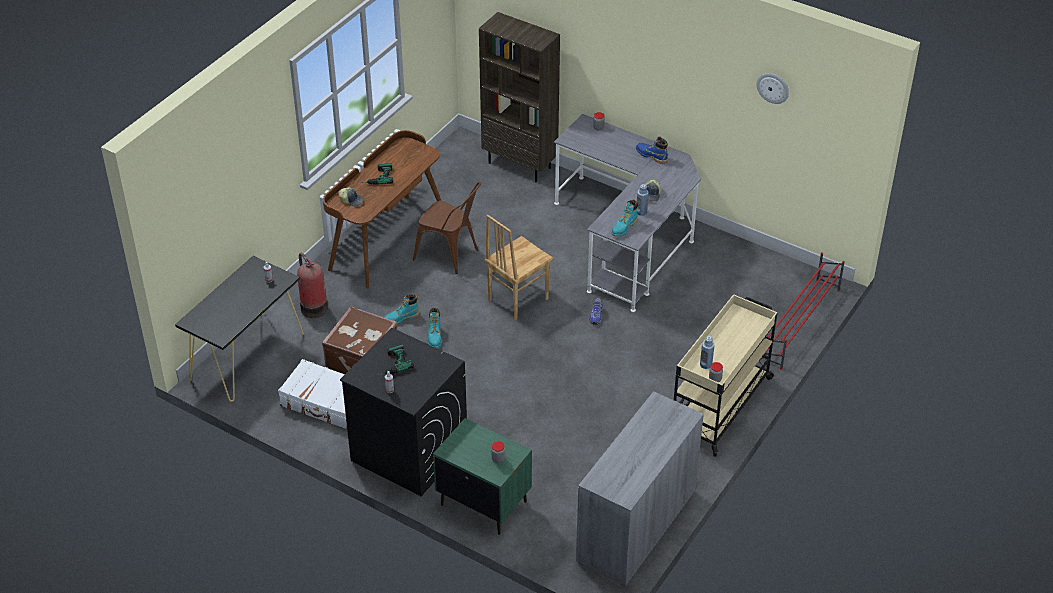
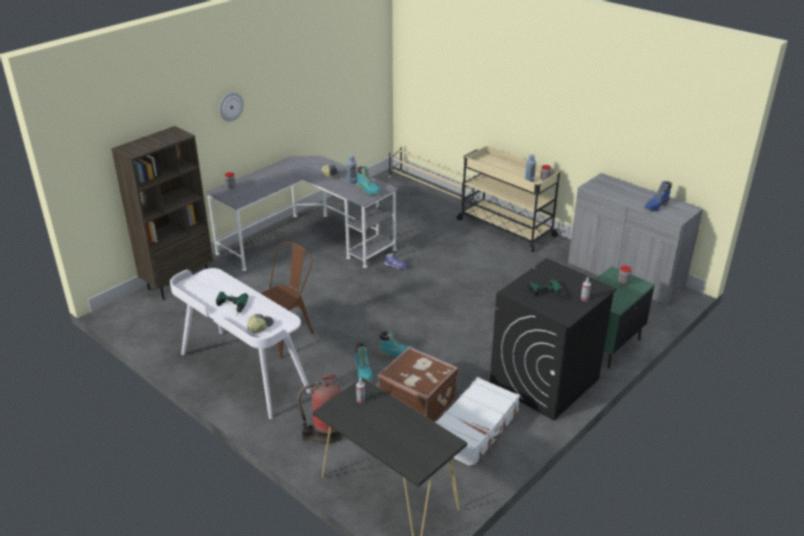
camera: 80 degrees left, 10 degrees down
brown desk [323,130,442,289] -> white desk [170,268,311,419]
brown chair [485,215,554,320] -> none
blue boot [636,136,668,164] -> blue boot moved to [645,181,672,211]
wall clock [756,73,789,104] -> wall clock moved to [219,92,244,122]
red shoe rack [760,252,845,370] -> beige shoe rack [389,146,475,208]

